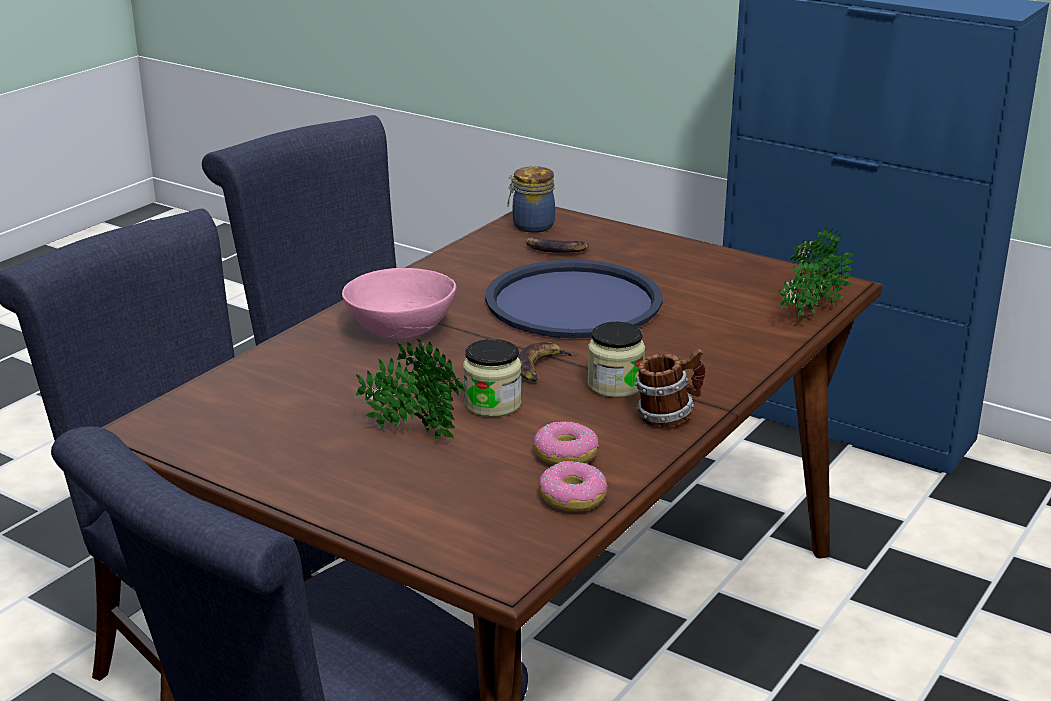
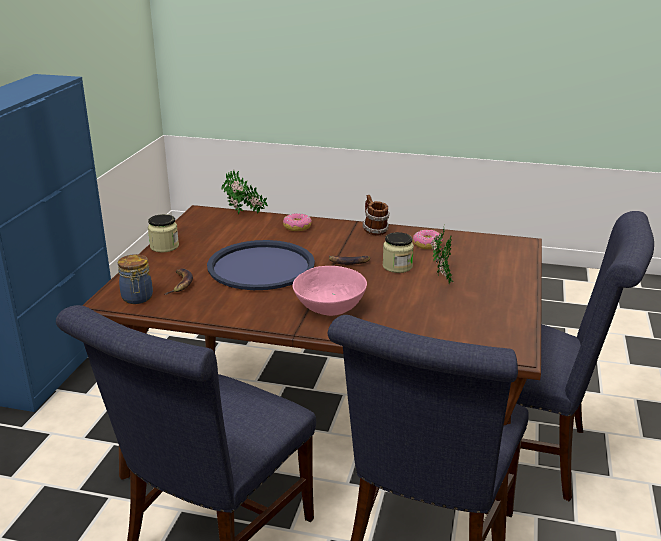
camera: 110 degrees left, 0 degrees up
donut [539,461,608,512] -> donut moved to [283,213,312,231]
jar [587,322,645,398] -> jar moved to [148,214,179,252]

